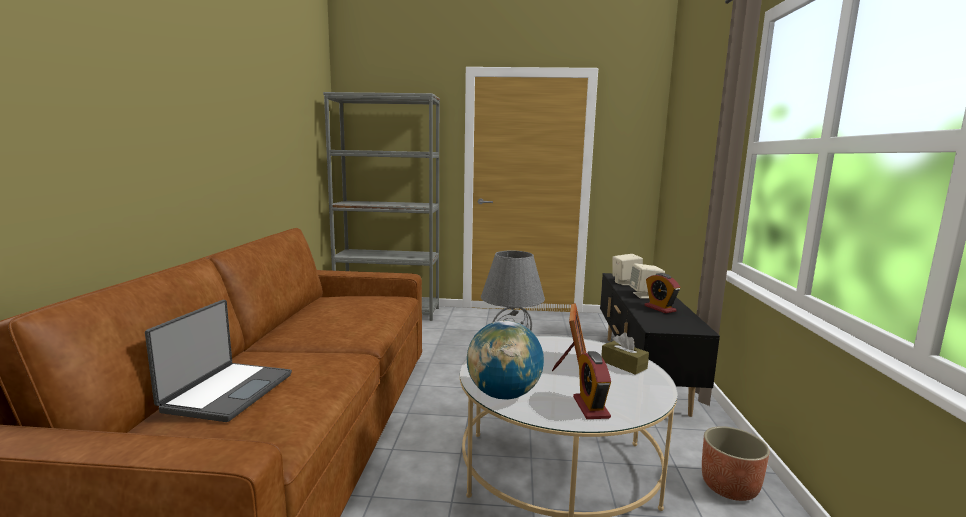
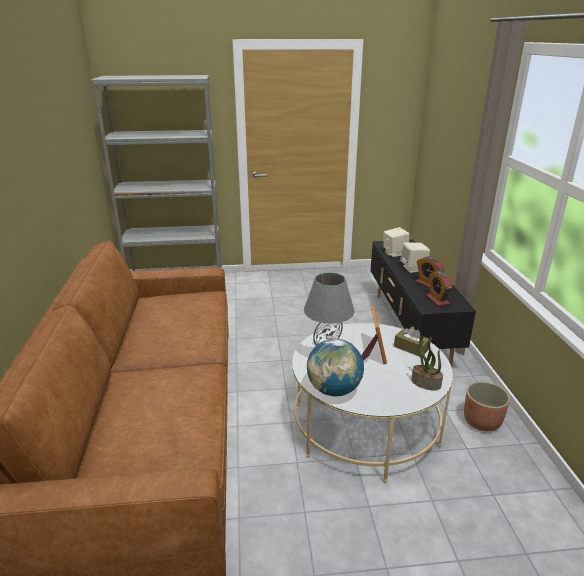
camera: 10 degrees left, 15 degrees up
laptop [145,300,292,422] -> none
alarm clock [573,351,611,419] -> alarm clock moved to [426,270,453,307]
none -> potted plant [411,335,443,390]

